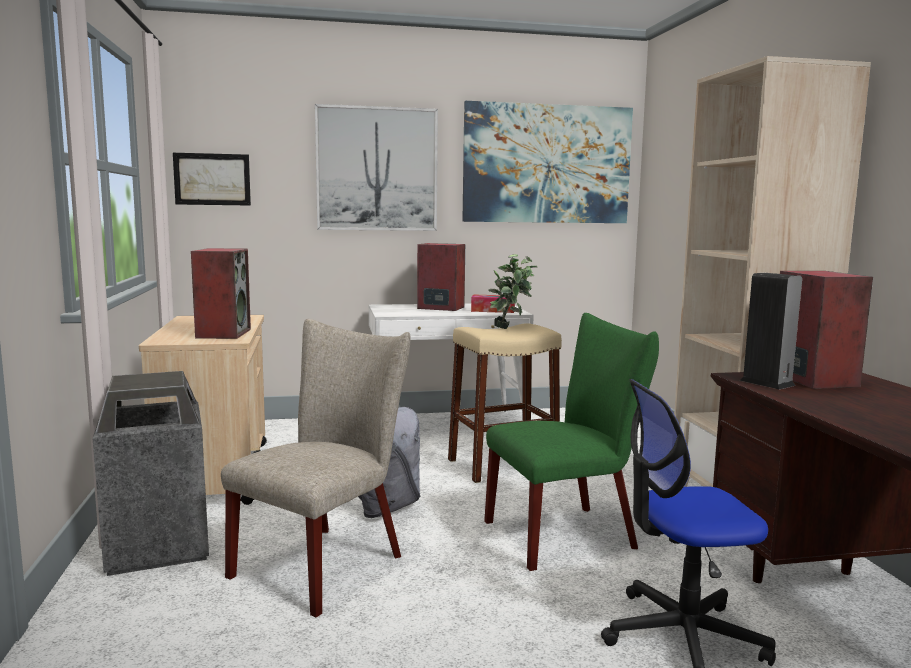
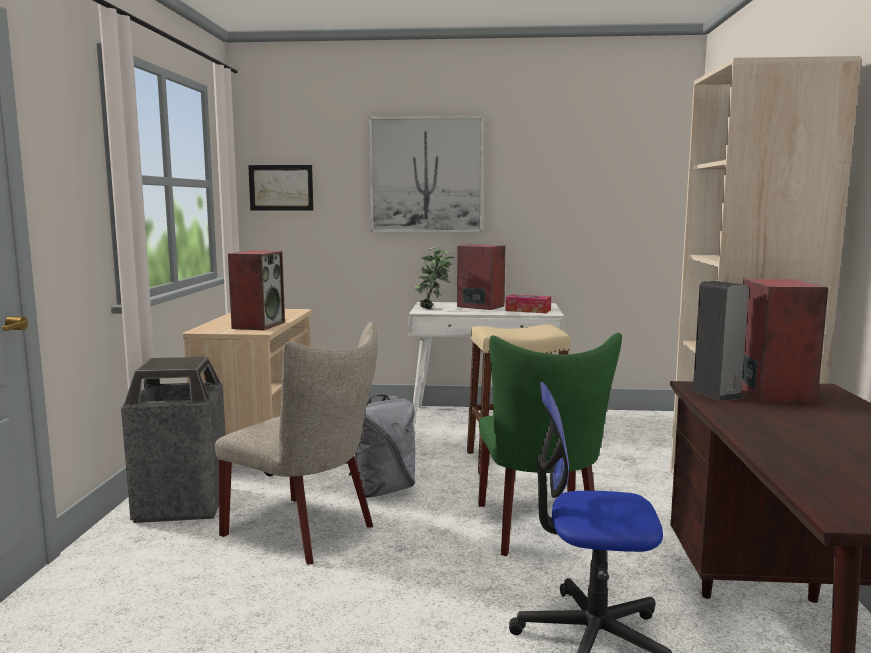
camera: 15 degrees right, 0 degrees up
beige chair [221,319,410,617] -> beige chair turned 75 degrees clockwise [215,322,377,565]
picture [462,101,633,223] -> none
green chair [484,313,659,571] -> green chair turned 90 degrees clockwise [478,333,622,556]
potted plant [488,254,537,329] -> potted plant moved to [414,247,455,309]

